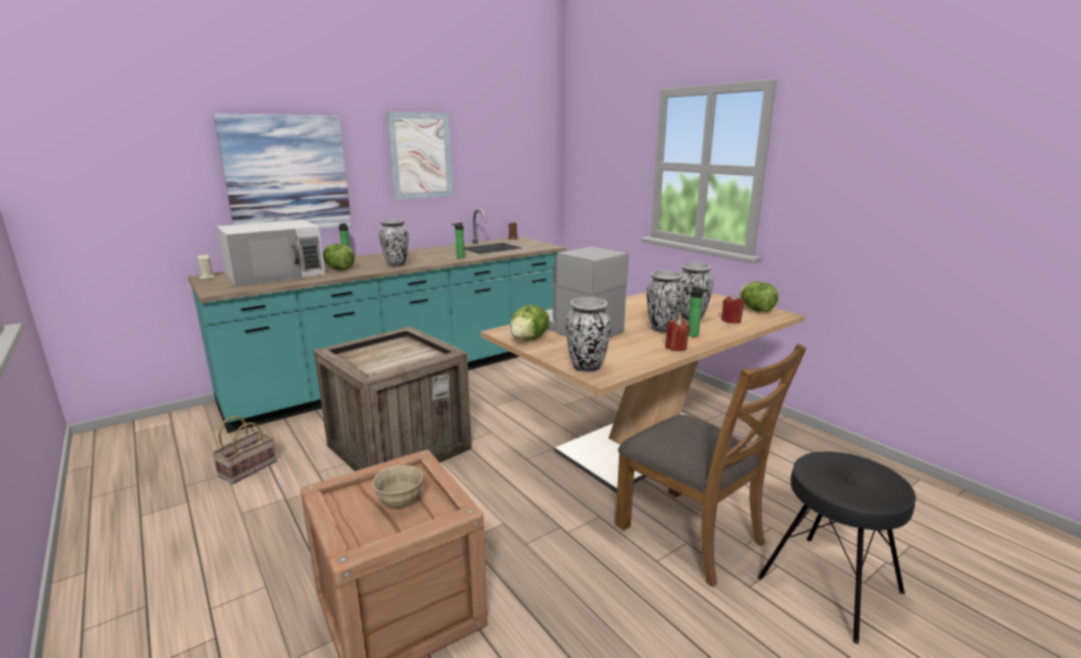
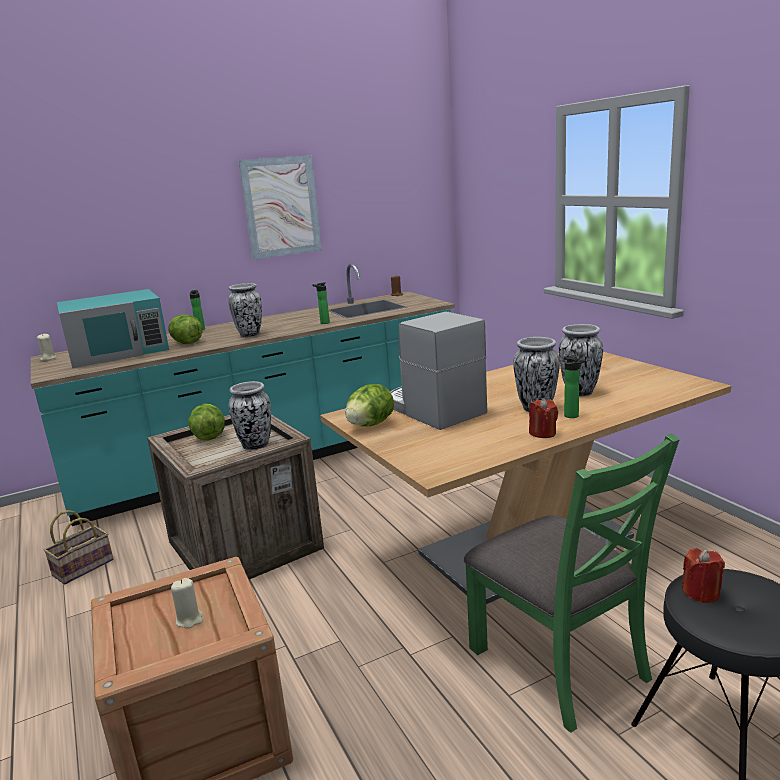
camera: 10 degrees right, 0 degrees up
picture [214,113,352,230] -> none
white microwave [217,220,325,287] -> turquoise microwave [57,289,169,369]
beige bowl [372,465,423,508] -> beige candle [171,578,203,629]
vase [566,297,611,372] -> vase moved to [228,381,271,450]
brown chair [616,344,807,587] -> green chair [464,433,680,733]
red candle [721,295,744,324] -> red candle moved to [681,548,725,603]
lettuce [739,281,778,312] -> lettuce moved to [188,404,225,440]

